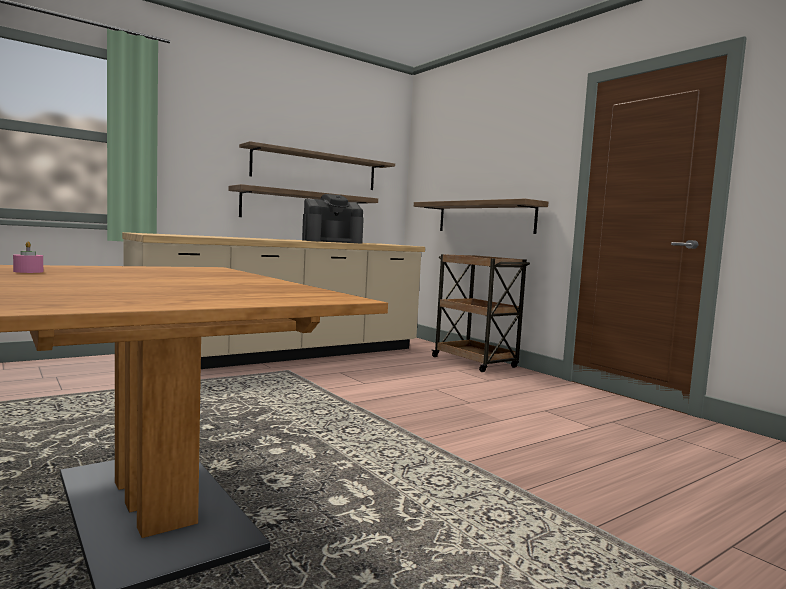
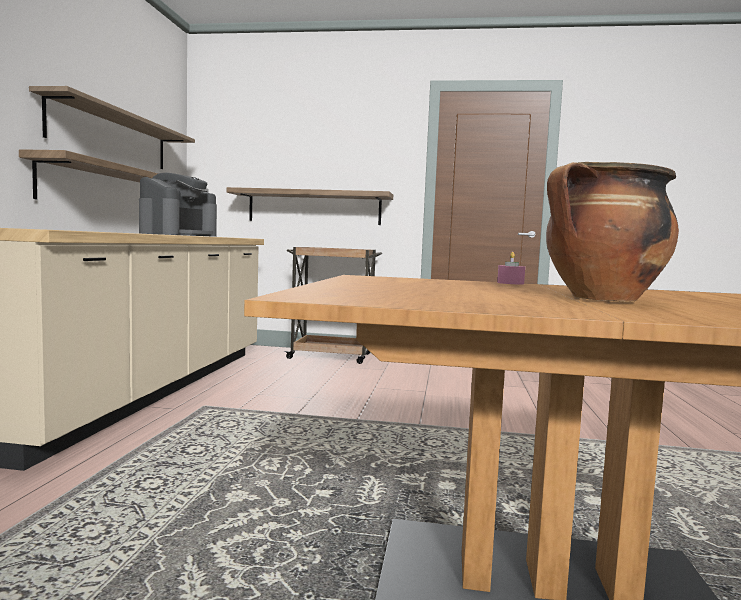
camera: 45 degrees left, 0 degrees up
pink candle [13,241,43,273] -> pink candle moved to [497,252,525,284]
none -> cooking pot [546,162,679,302]

